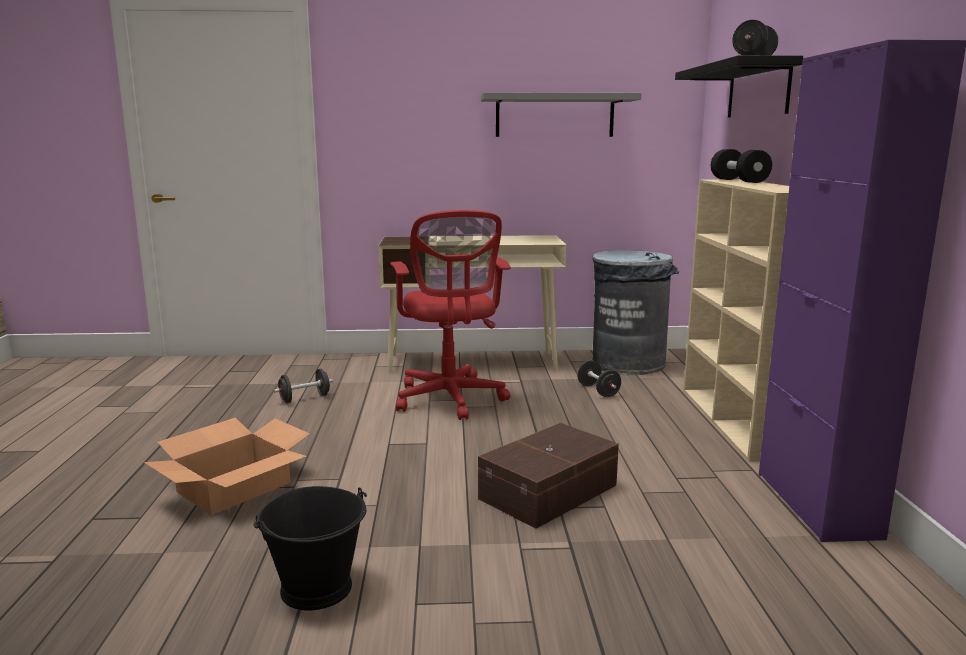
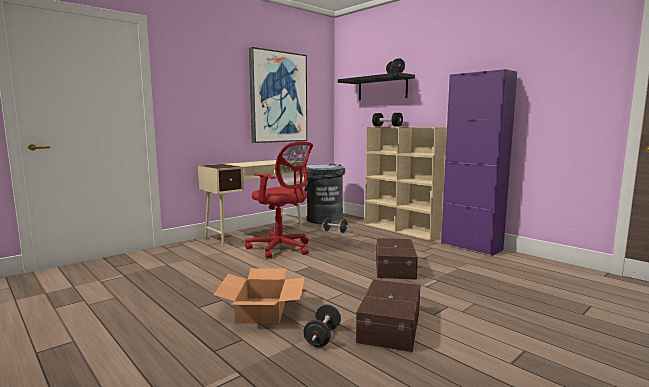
camera: 40 degrees left, 5 degrees down
black bucket [254,486,367,610] -> brown storage box [356,280,420,352]
black dumbbell [274,369,333,403] -> black dumbbell moved to [304,304,341,347]
grey shelf [481,92,642,137] -> picture [249,47,307,143]

